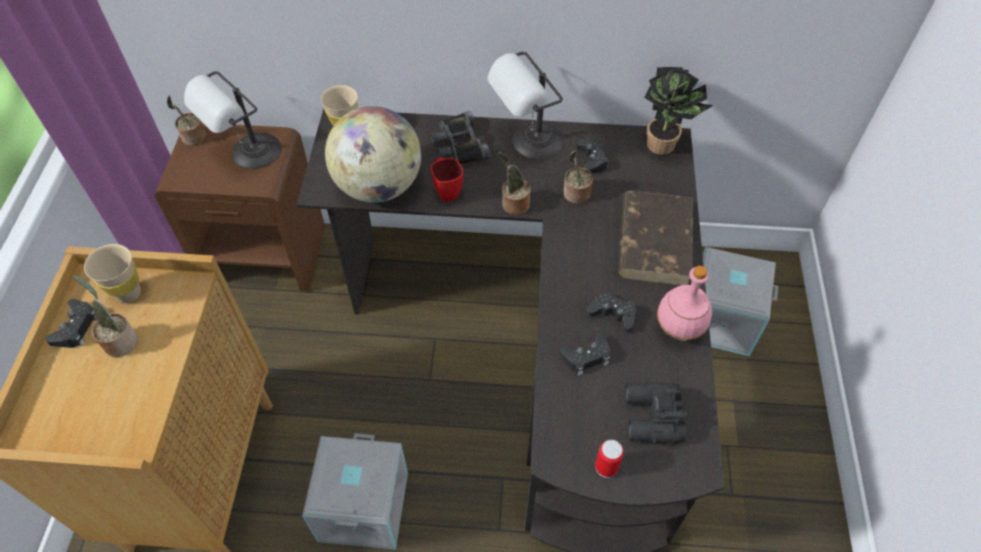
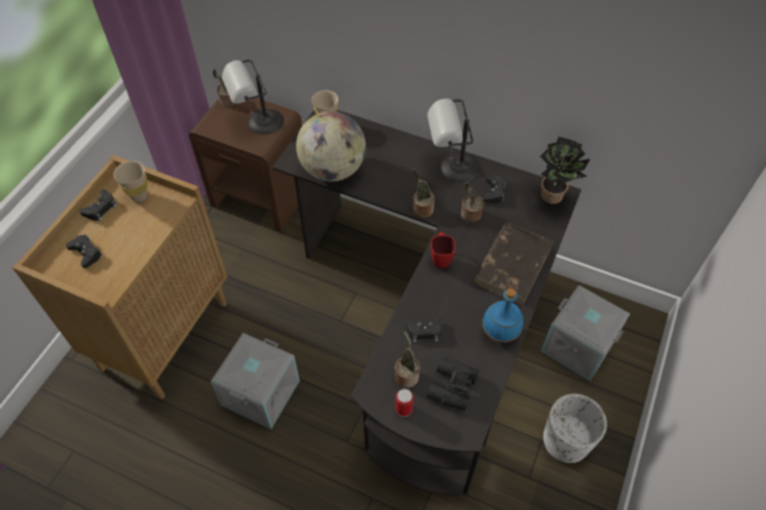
camera: 20 degrees right, 0 degrees up
potted plant [73,276,138,357] -> potted plant moved to [395,331,420,388]
black binoculars [431,111,490,164] -> none
red mug [431,157,463,202] -> red mug moved to [431,232,456,268]
black game controller [587,291,636,332] -> black game controller moved to [66,234,103,268]
pink bottle [657,266,712,341] -> blue bottle [482,288,523,343]
none -> white planter [543,394,607,463]

